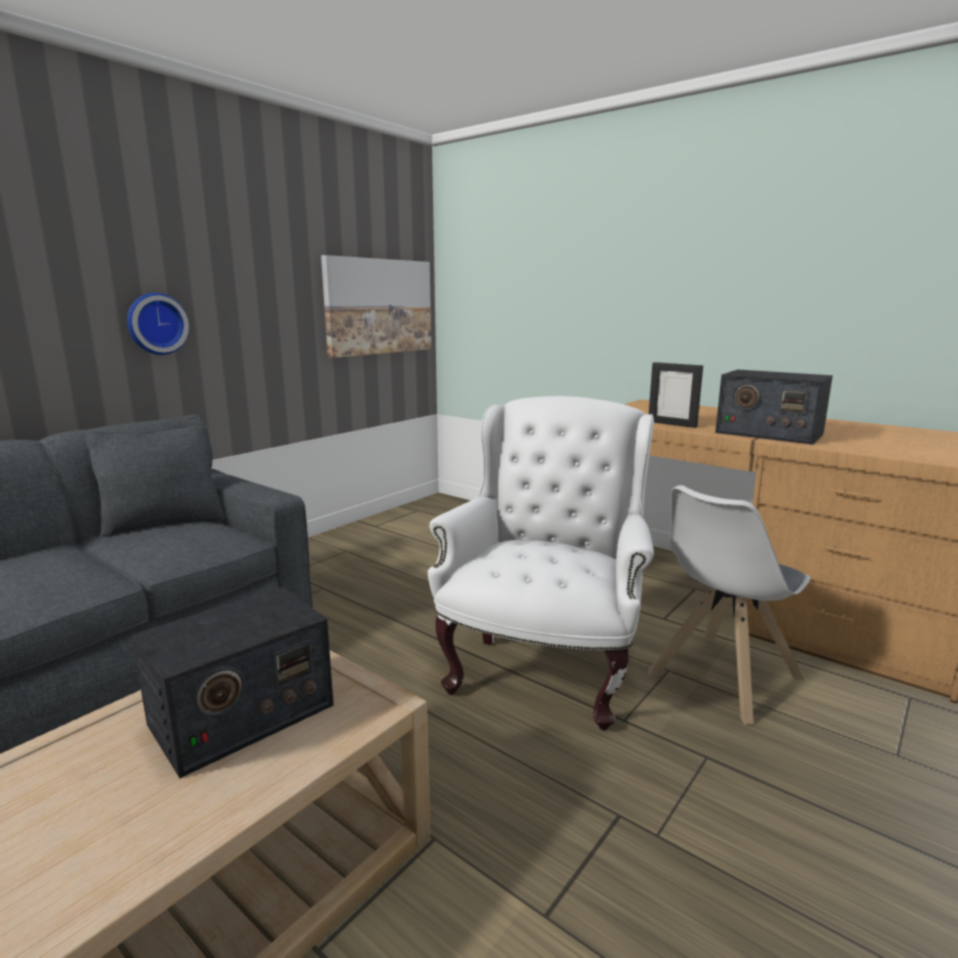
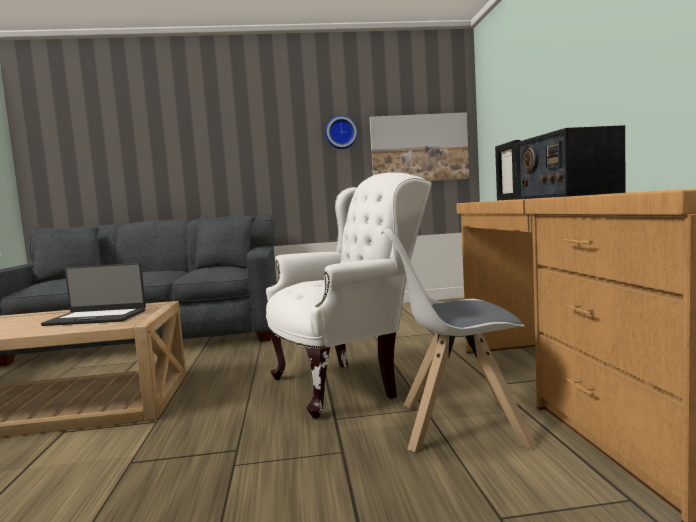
camera: 45 degrees right, 10 degrees down
wall clock [127,293,189,355] -> wall clock moved to [325,115,358,149]
radio [131,587,334,778] -> laptop [41,263,146,326]

